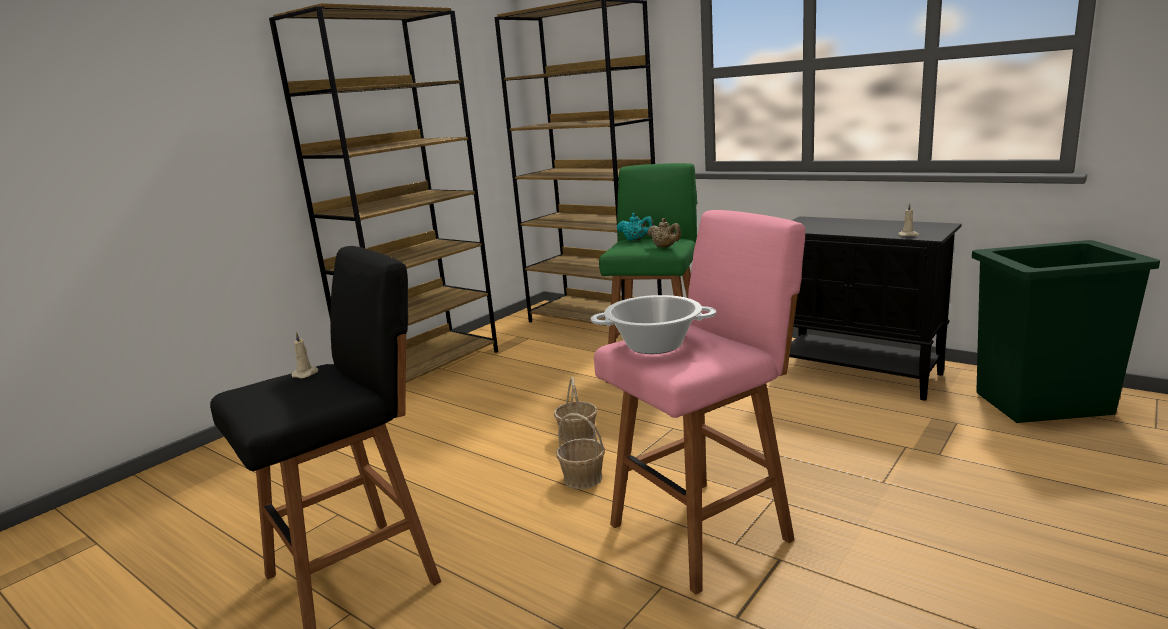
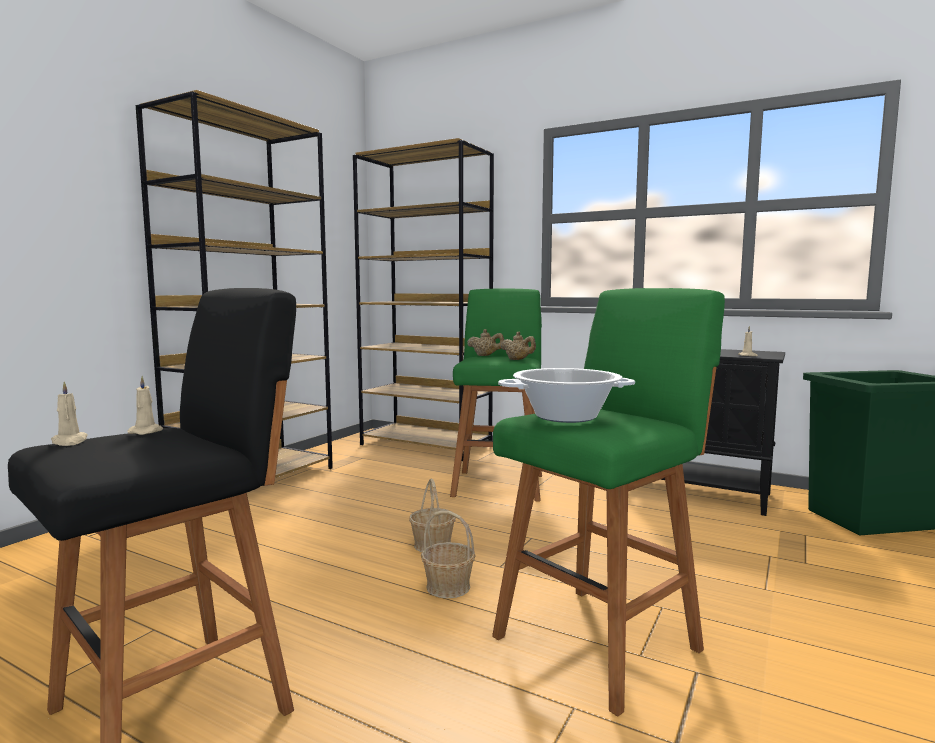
camera: 10 degrees left, 10 degrees down
pink stool [594,210,805,594] -> green stool [492,288,725,716]
turquoise teapot [617,213,654,241] -> beige teapot [467,329,504,356]
none -> beige candle [51,382,87,446]

